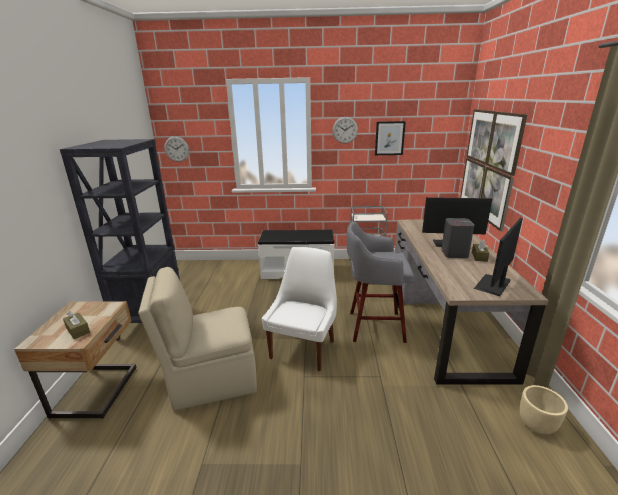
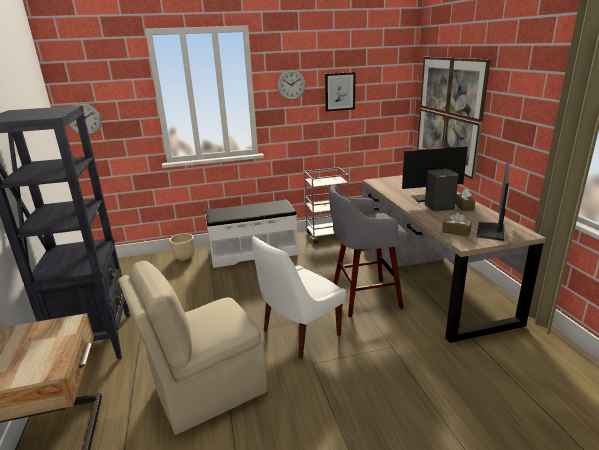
camera: 15 degrees left, 0 degrees up
brown tissue box [63,311,90,339] -> brown tissue box moved to [442,212,472,236]
white chair [262,247,337,371] -> white chair turned 135 degrees counterclockwise [252,236,346,359]
beige planter [520,385,568,434] -> beige planter moved to [169,233,195,261]

